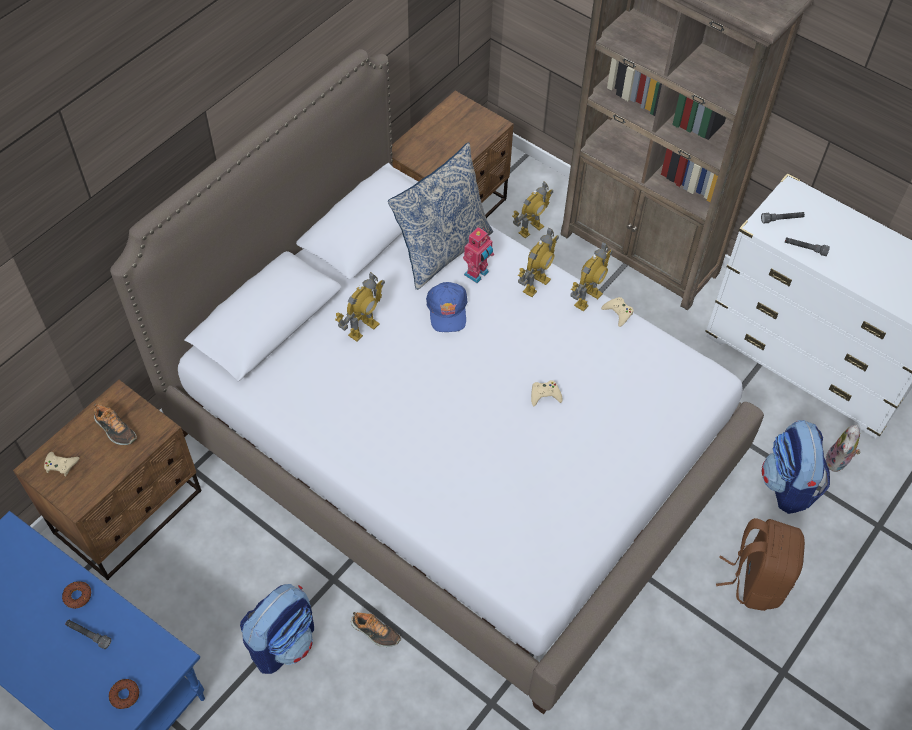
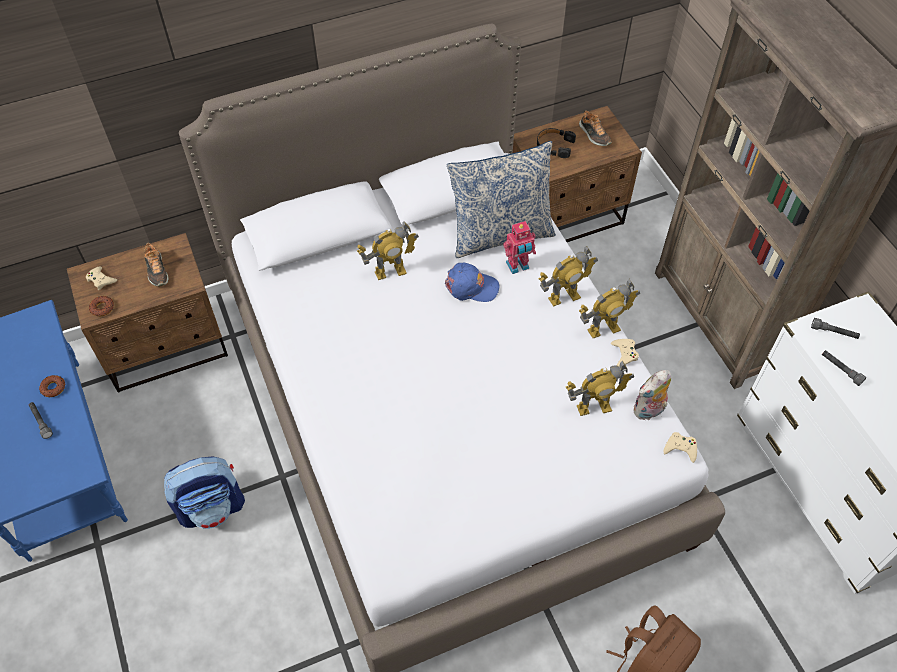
camera: 30 degrees right, 0 degrees up
donut [109,679,139,709] -> donut moved to [89,296,114,316]
shoe [351,612,401,647] -> shoe moved to [579,110,612,146]
blue cap [426,282,468,332] -> blue cap turned 105 degrees counterclockwise [445,263,500,302]
toy robot [512,182,553,238] -> toy robot moved to [566,361,634,416]
beige game controller [531,380,563,406] -> beige game controller moved to [663,432,697,463]
backpack [762,420,830,514] -> none
plush toy [825,425,861,472] -> plush toy moved to [633,370,671,420]
none -> black headphones [537,128,576,158]

